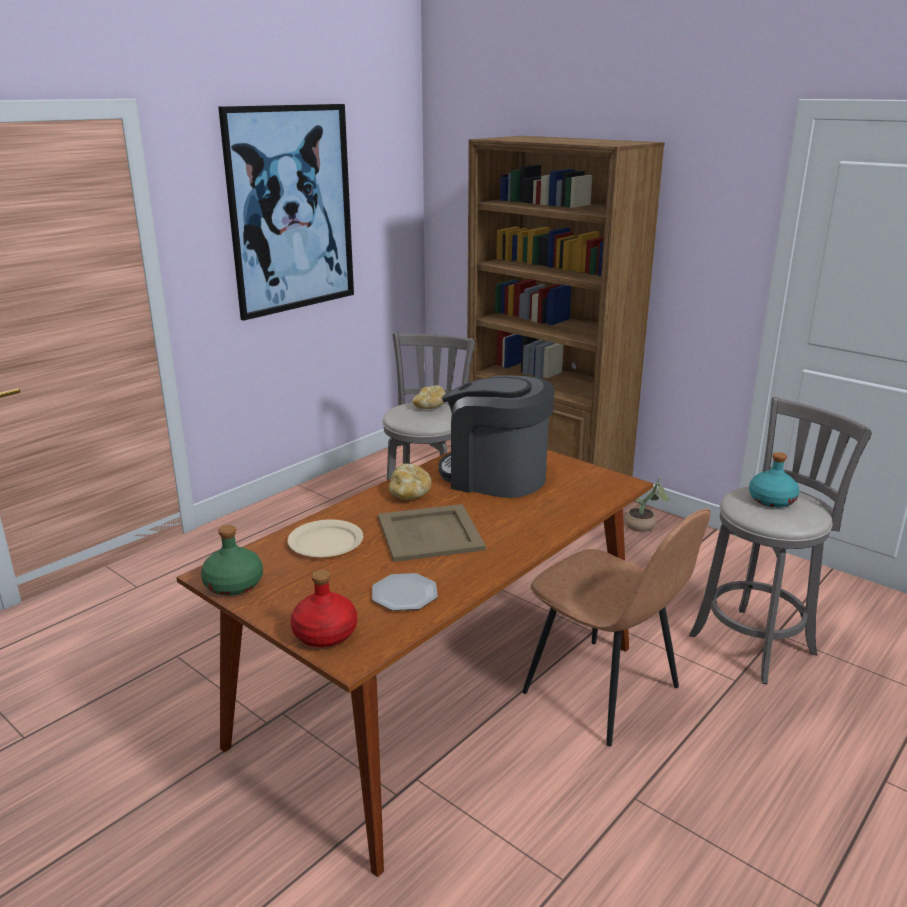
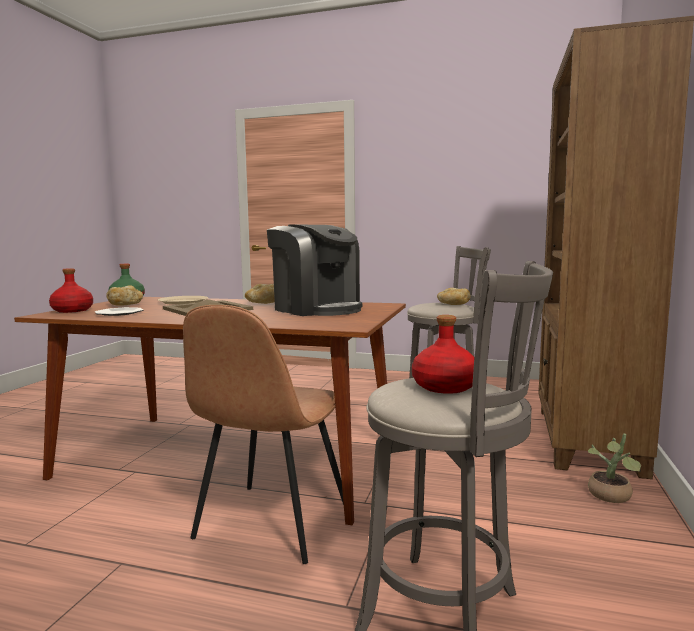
camera: 65 degrees right, 15 degrees down
picture [218,104,354,321] -> none
coffee machine [438,375,554,498] -> coffee machine turned 135 degrees clockwise [267,225,362,316]
turquoise bottle [749,452,799,508] -> red bottle [412,315,475,394]
none -> bread [106,285,143,306]

